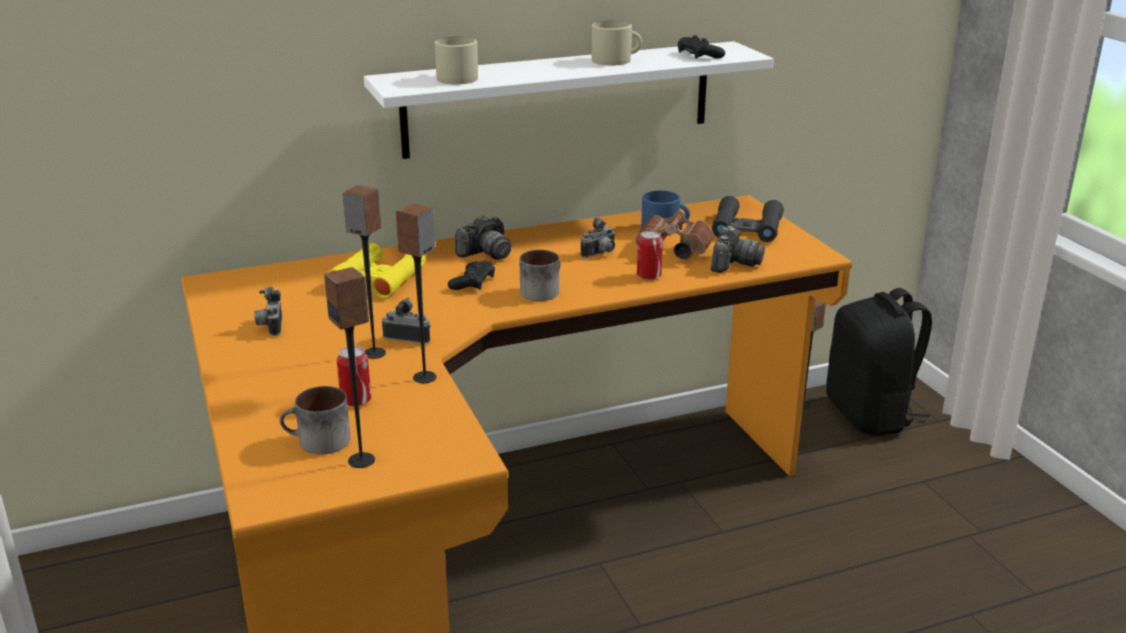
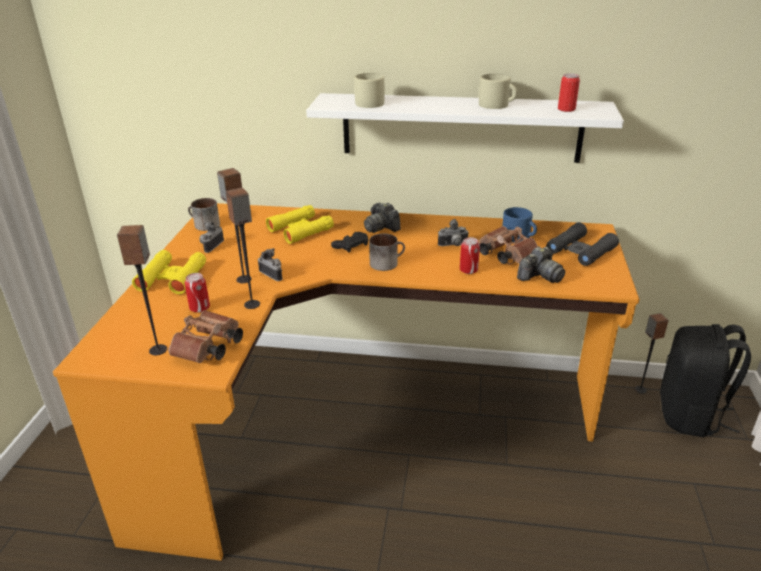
camera: 30 degrees right, 5 degrees up
mug [280,386,351,455] -> mug moved to [188,198,220,231]
camera [455,215,511,260] -> camera turned 60 degrees clockwise [364,203,401,233]
black game controller [678,35,725,59] -> can [558,73,580,112]
none -> yellow binoculars [132,250,206,294]
none -> brown binoculars [168,310,243,363]

